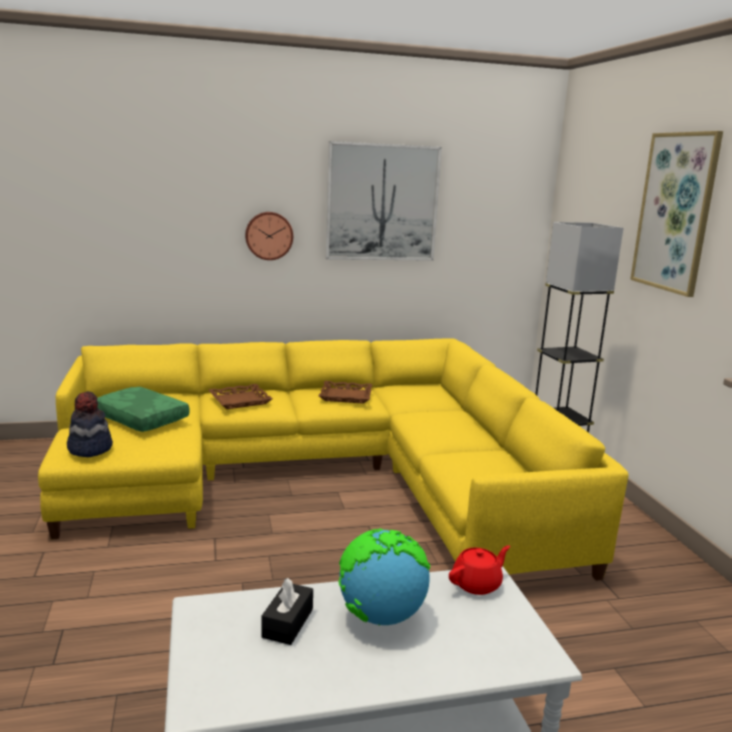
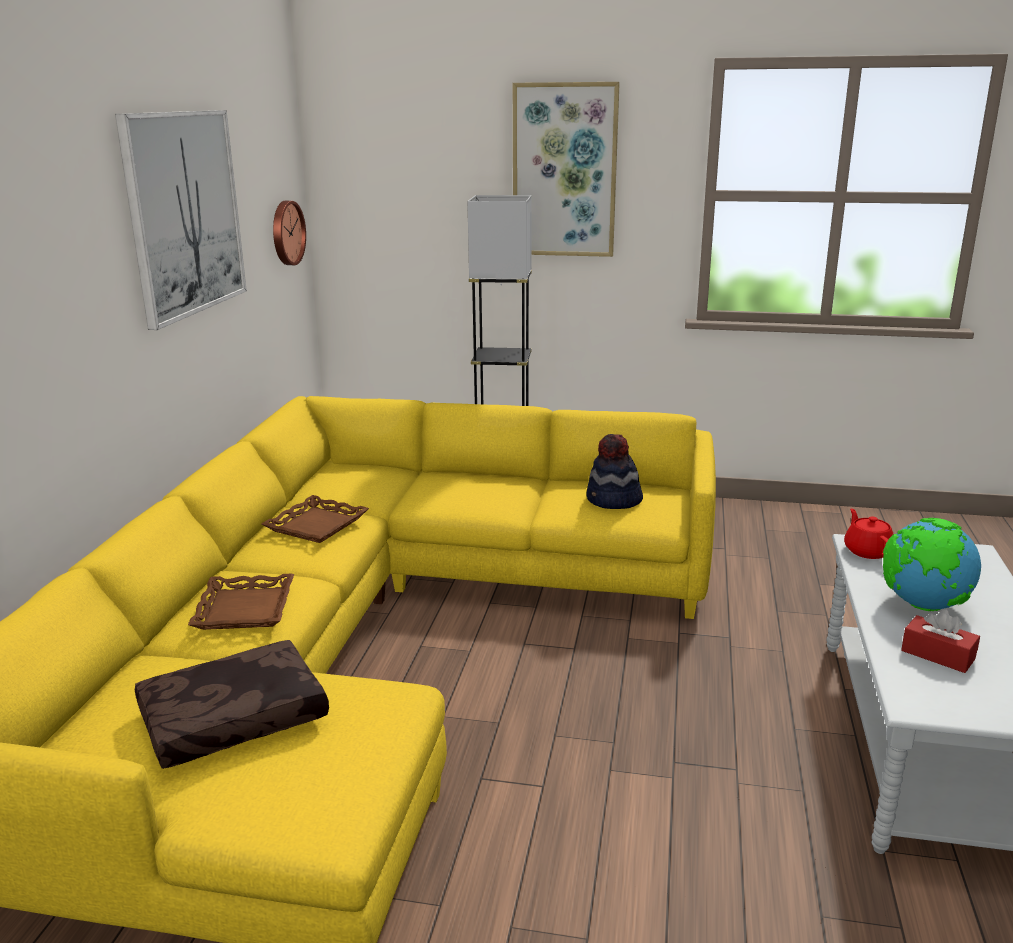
camera: 65 degrees left, 5 degrees up
hat [67,391,113,457] -> hat moved to [586,434,643,509]
green pillow [97,387,190,432] -> brown pillow [135,640,329,769]
wall clock [245,212,293,260] -> wall clock moved to [273,201,306,265]
black tissue box [261,578,313,645] -> red tissue box [901,609,980,673]

